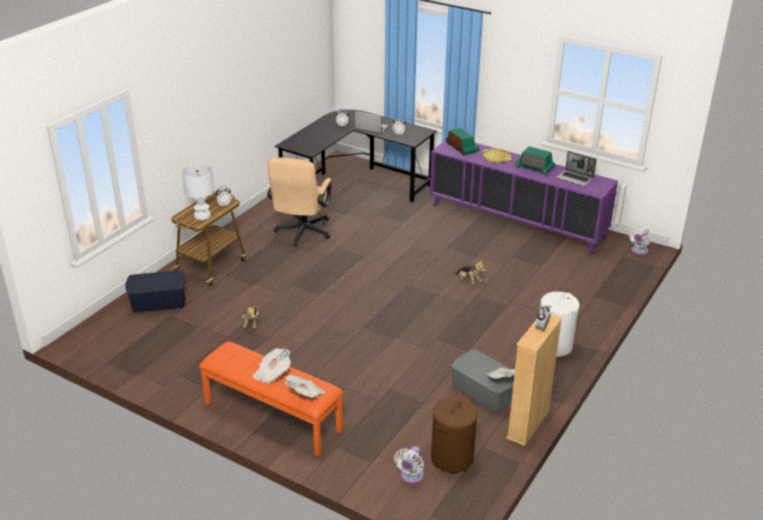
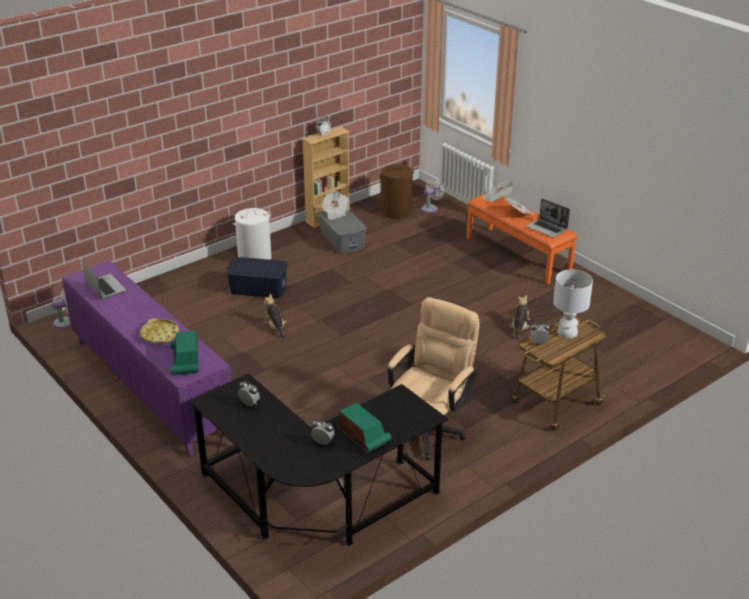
camera: 160 degrees left, 0 degrees up
blue storage box [125,270,186,312] -> blue storage box moved to [227,257,287,298]
laptop [355,111,389,134] -> laptop moved to [526,199,570,238]
radio [515,146,555,175] -> radio moved to [335,403,392,453]

